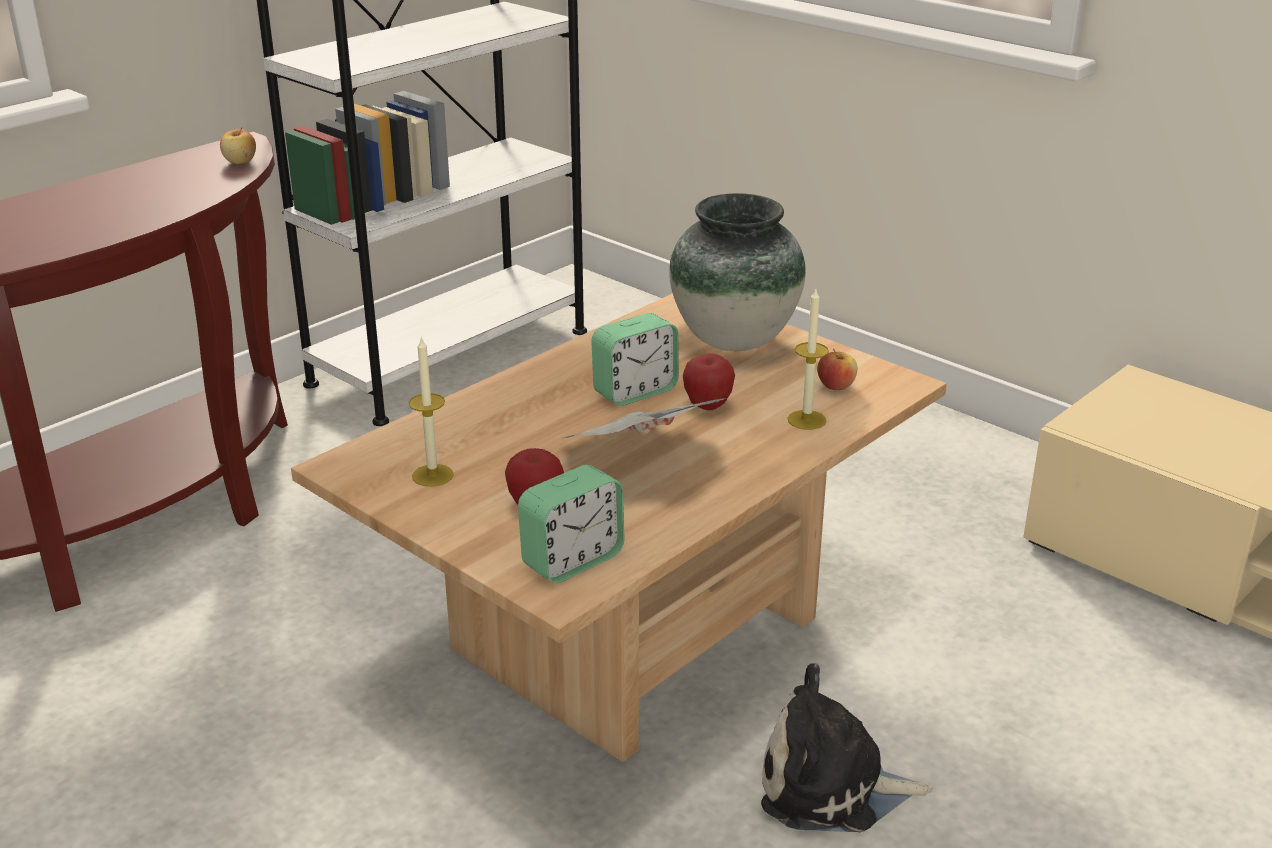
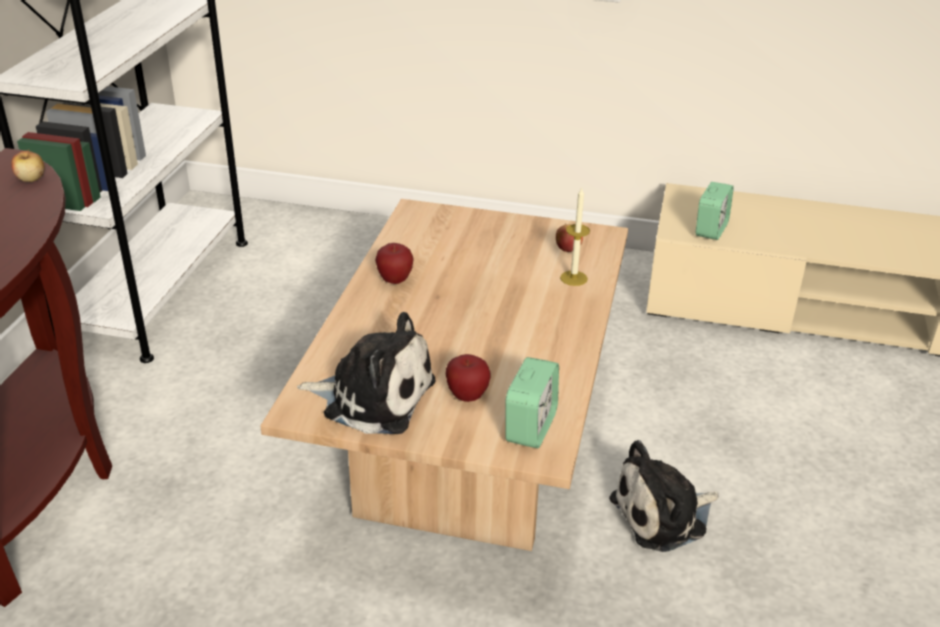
camera: 30 degrees left, 5 degrees up
candle [409,336,454,487] -> plush toy [297,312,435,434]
newspaper [560,398,726,439] -> none
alarm clock [591,313,679,406] -> alarm clock moved to [696,182,734,240]
vase [669,193,806,351] -> none
apple [683,353,735,410] -> apple moved to [375,243,414,284]

